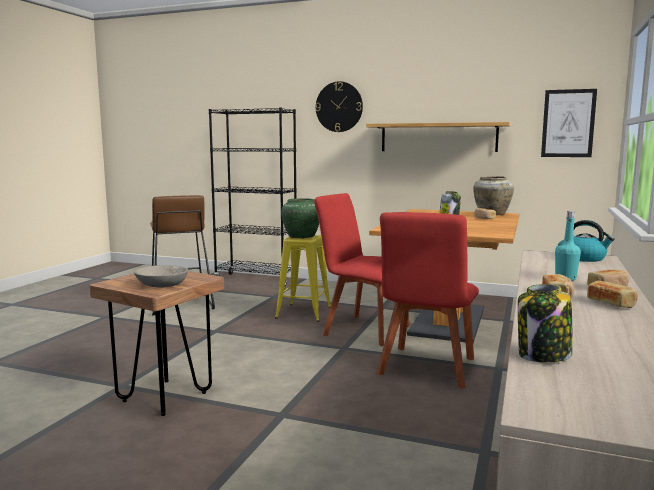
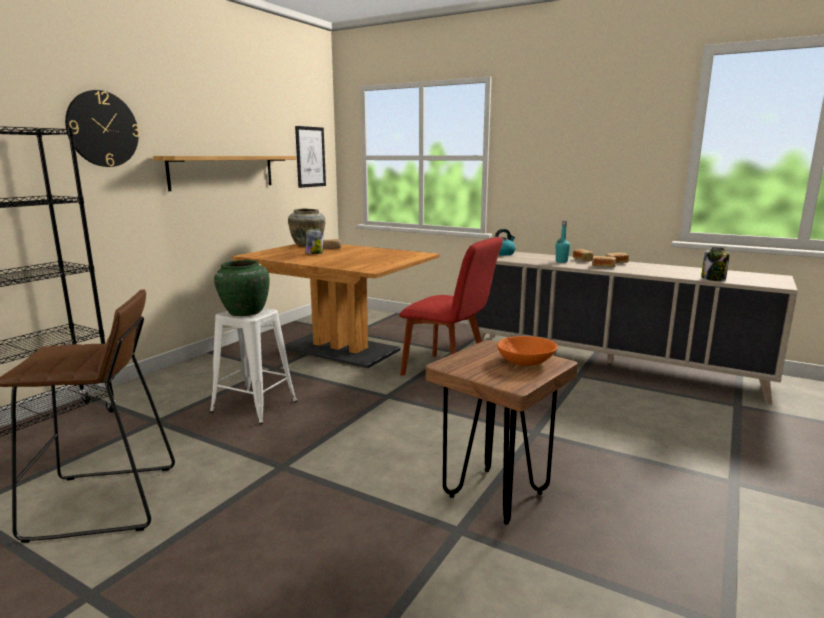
camera: 80 degrees left, 5 degrees up
grey bowl [134,265,188,287] -> orange bowl [497,336,558,366]
yellow stool [275,235,331,322] -> white stool [210,308,297,424]
red chair [314,193,410,346] -> none

